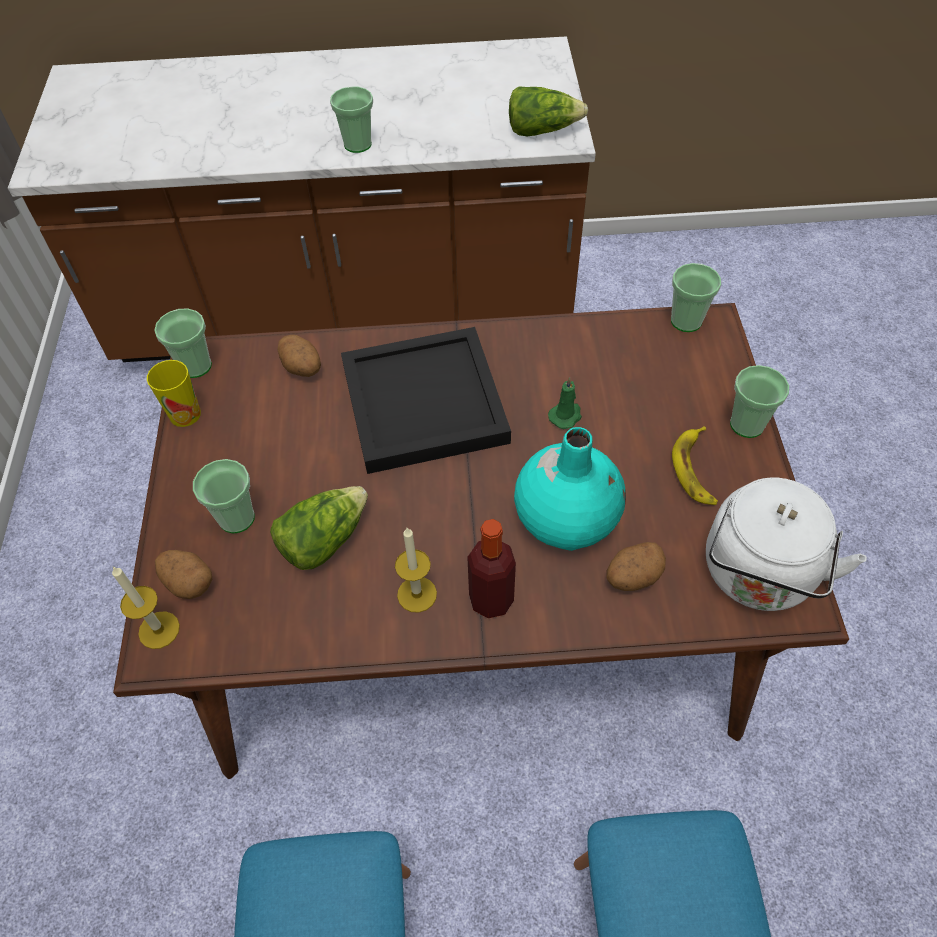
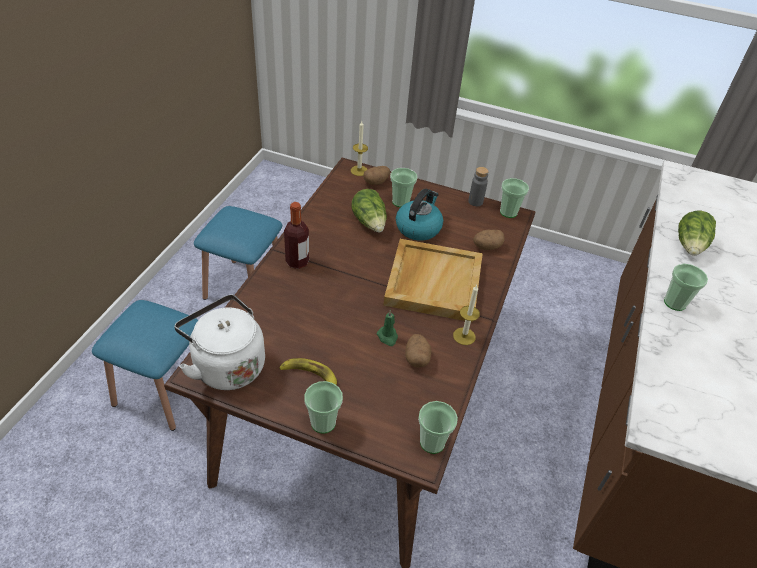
camera: 110 degrees right, 10 degrees down
cup [147,360,201,427] -> grey bottle [468,167,489,206]
black tray [341,327,511,474] -> beige tray [383,239,483,322]
candle [395,528,437,613] -> candle moved to [453,285,480,345]
lettuce [509,86,588,136] -> lettuce moved to [678,211,716,256]
turquoise vase [514,427,626,551] -> none
potato [607,542,666,591] -> potato moved to [405,334,432,368]
none -> kettle [396,189,443,241]

